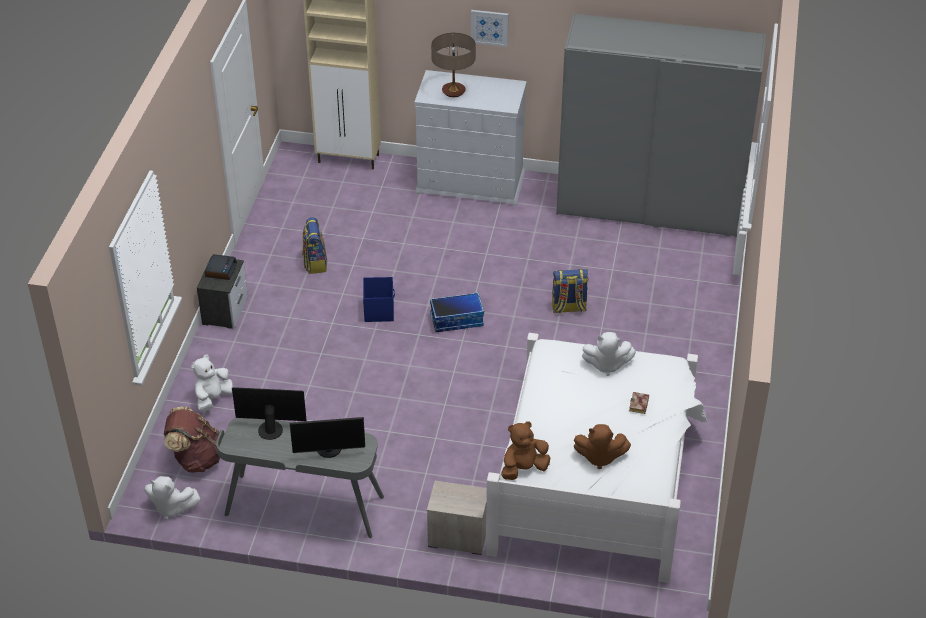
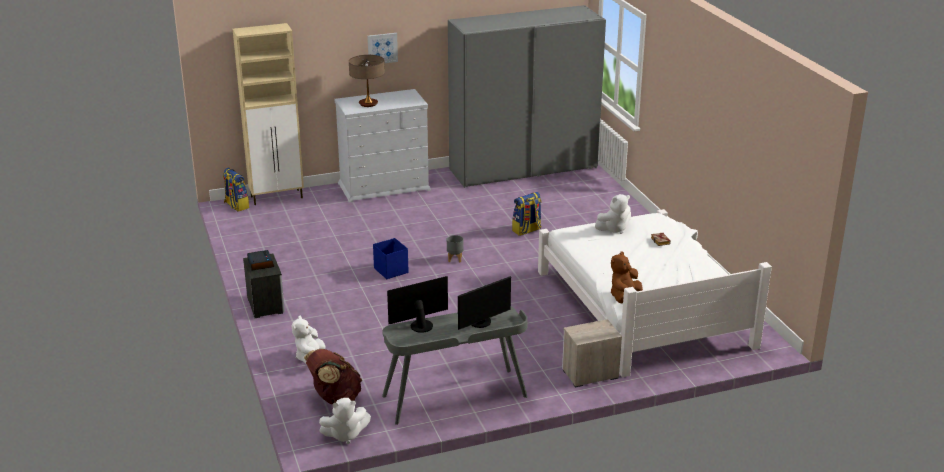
camera: 30 degrees left, 15 degrees down
backpack [302,217,327,274] -> backpack moved to [223,168,249,211]
storage box [430,292,484,332] -> grey planter [447,235,463,262]
brown plush toy [574,424,631,469] -> none

